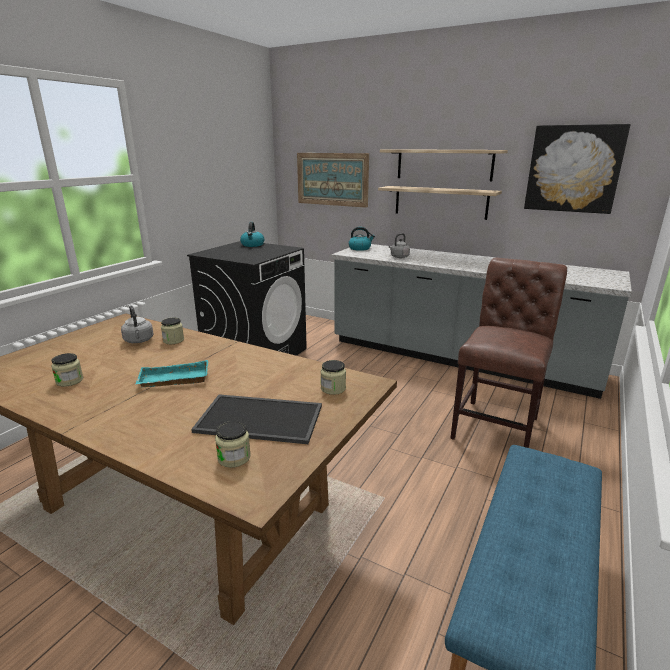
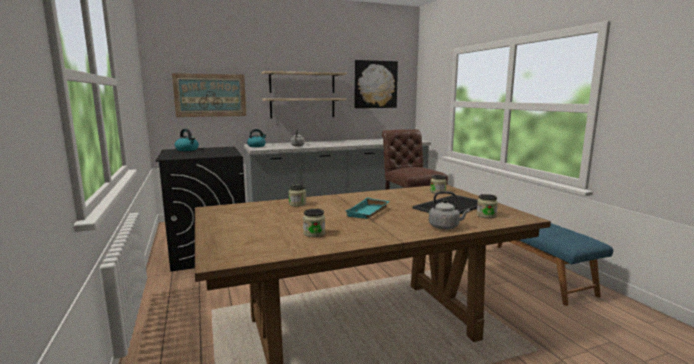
camera: 50 degrees left, 10 degrees down
grey kettle [121,305,153,343] -> grey kettle moved to [429,191,470,229]

